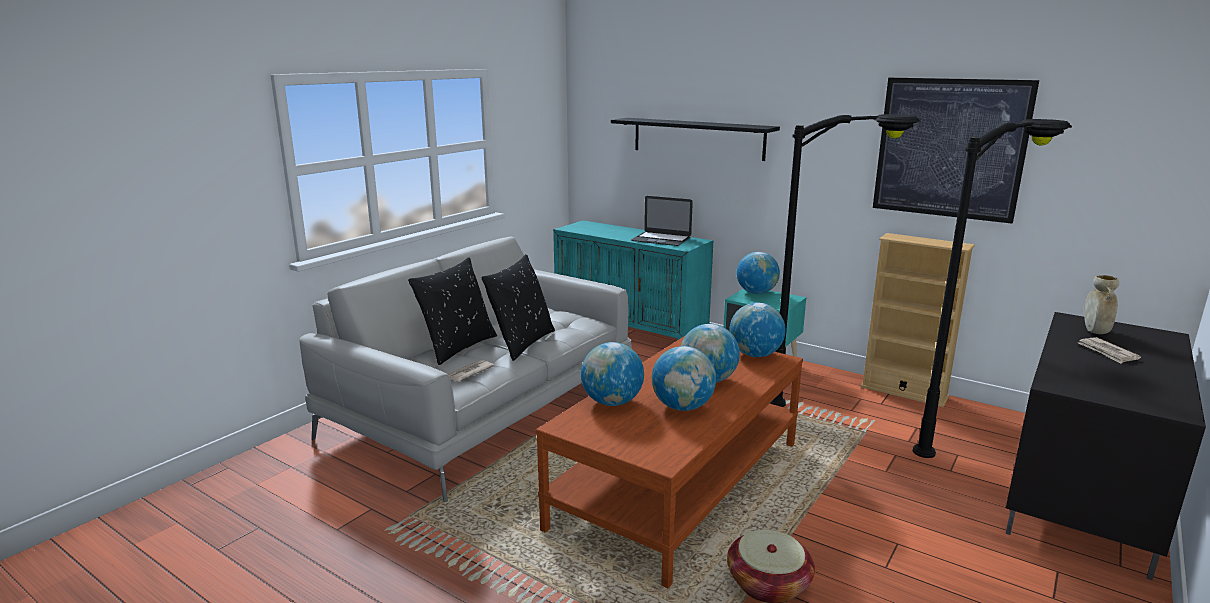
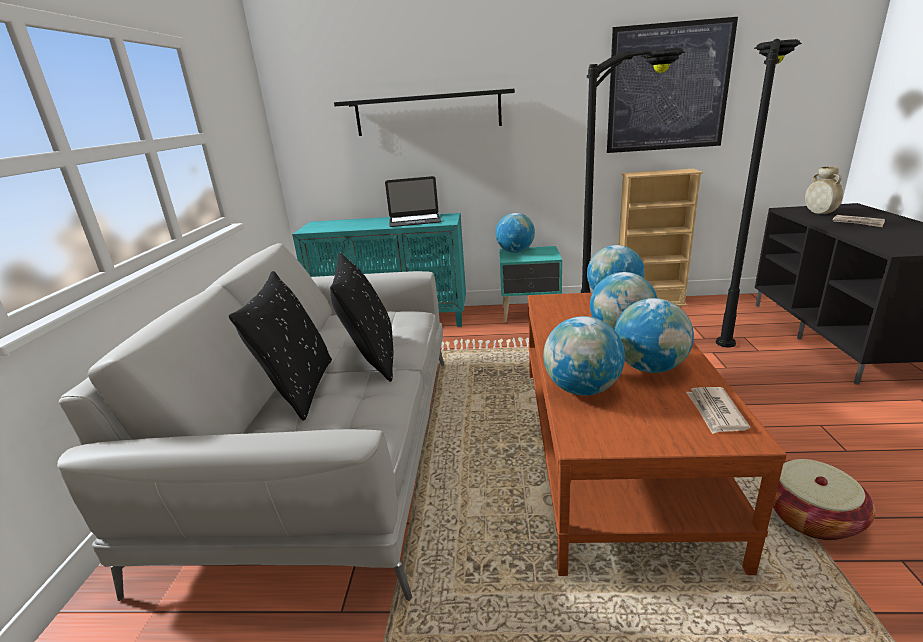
camera: 30 degrees left, 5 degrees up
newspaper [448,360,494,381] -> newspaper moved to [686,387,750,434]

